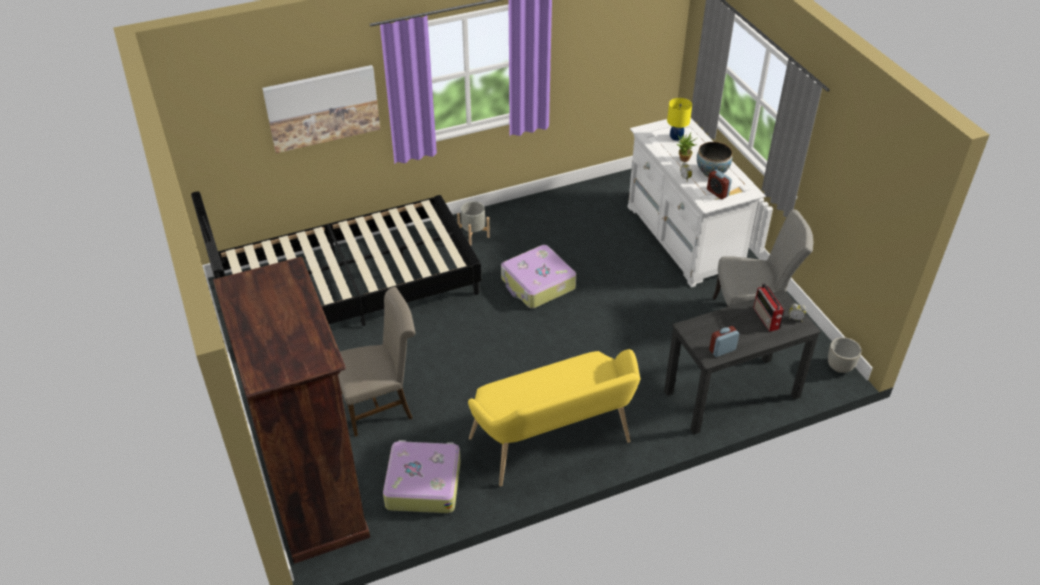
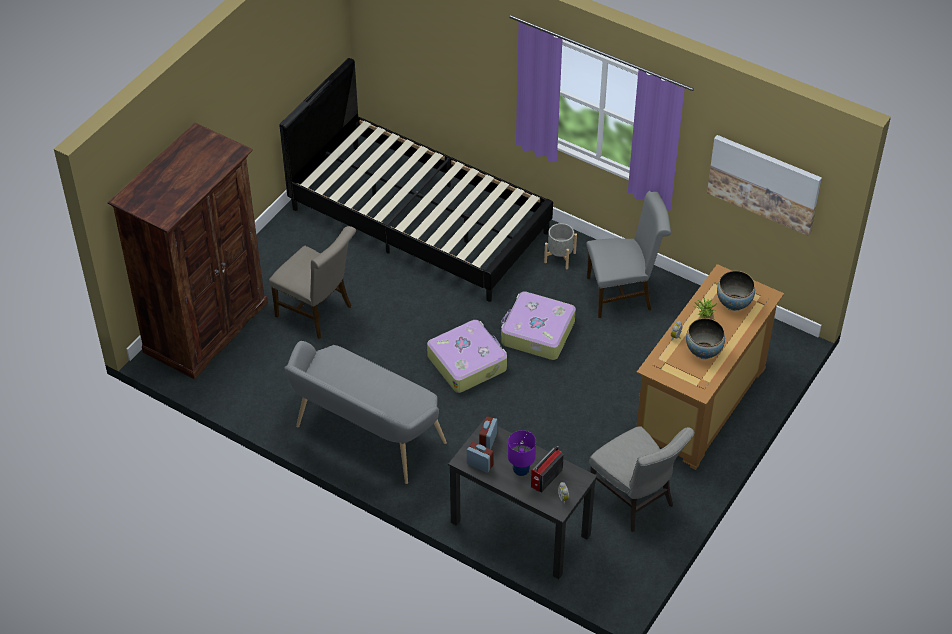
camera: 55 degrees right, 5 degrees up
picture [262,65,380,153] -> picture moved to [707,135,822,236]
suitcase [383,440,461,513] -> suitcase moved to [427,320,507,393]
yellow bench [468,349,640,487] -> grey bench [284,341,447,484]
white dresser [627,118,766,287] -> brown dresser [636,264,784,470]
yellow table lamp [667,98,692,141] -> bowl [717,271,755,311]
alarm clock [707,169,732,199] -> alarm clock moved to [479,416,497,450]
grey planter [828,337,862,373] -> none
none -> purple table lamp [508,430,536,476]
none -> grey chair [586,191,671,318]

